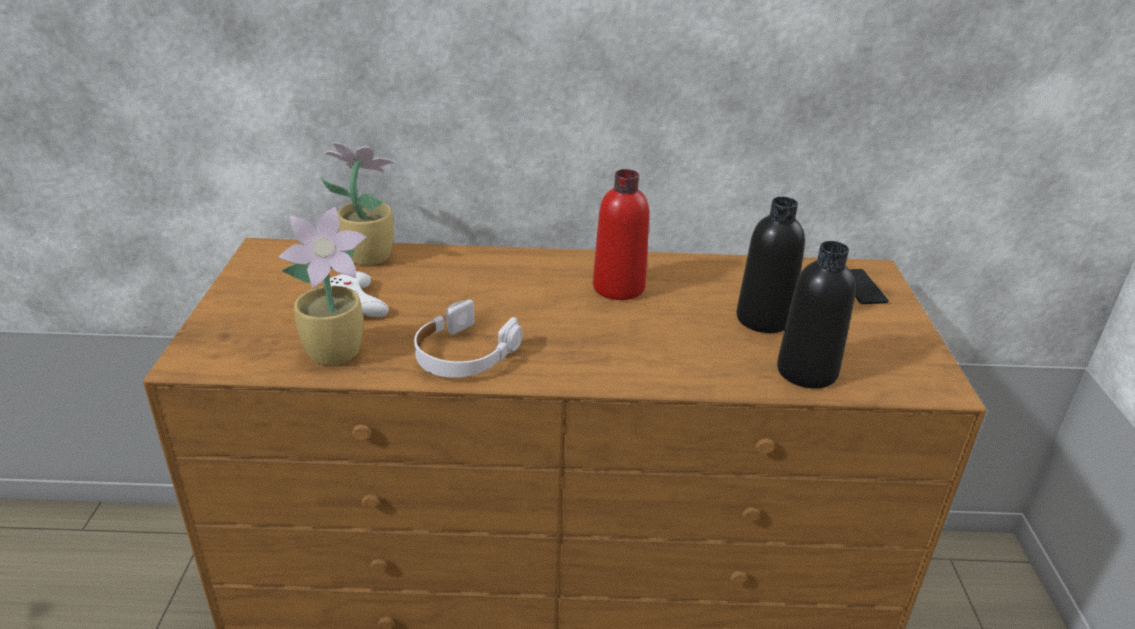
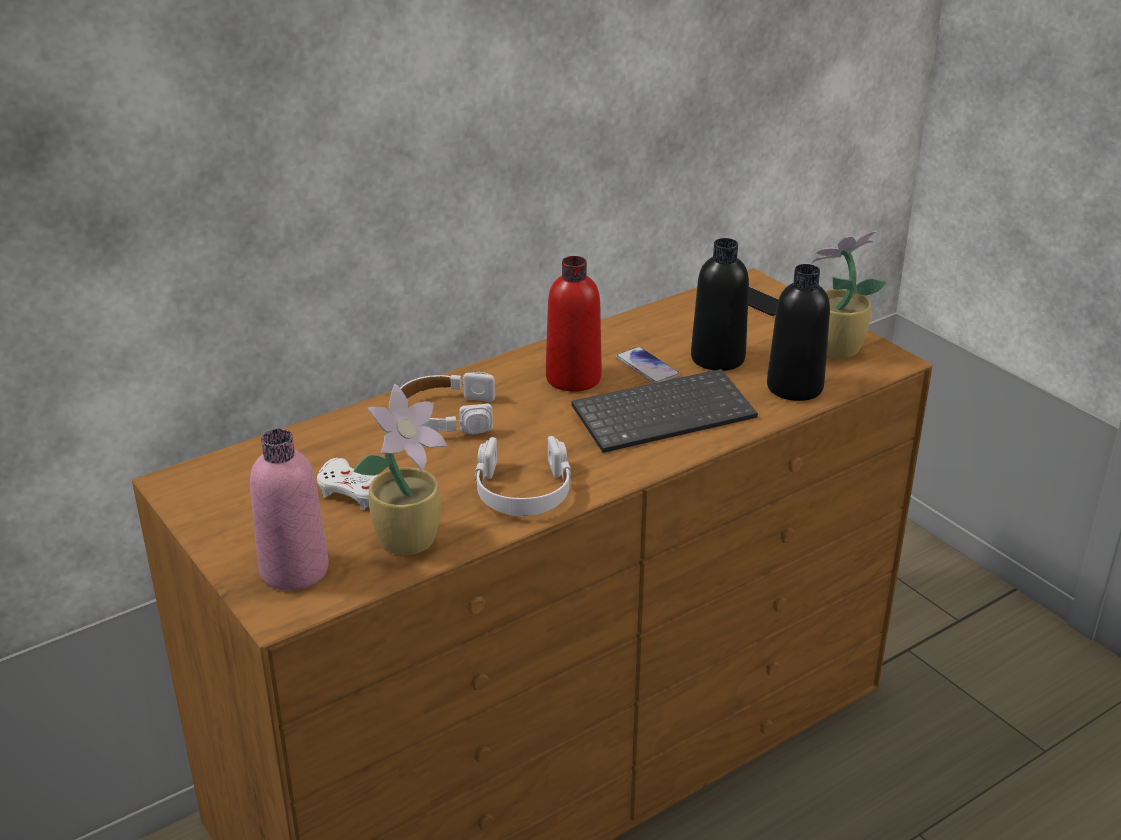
camera: 35 degrees left, 0 degrees up
potted plant [321,142,395,265] -> potted plant moved to [811,231,887,358]
none -> pink bottle [250,429,329,591]
none -> white headphones [400,371,495,435]
none -> keyboard [571,369,758,453]
none -> phone [616,347,680,383]

